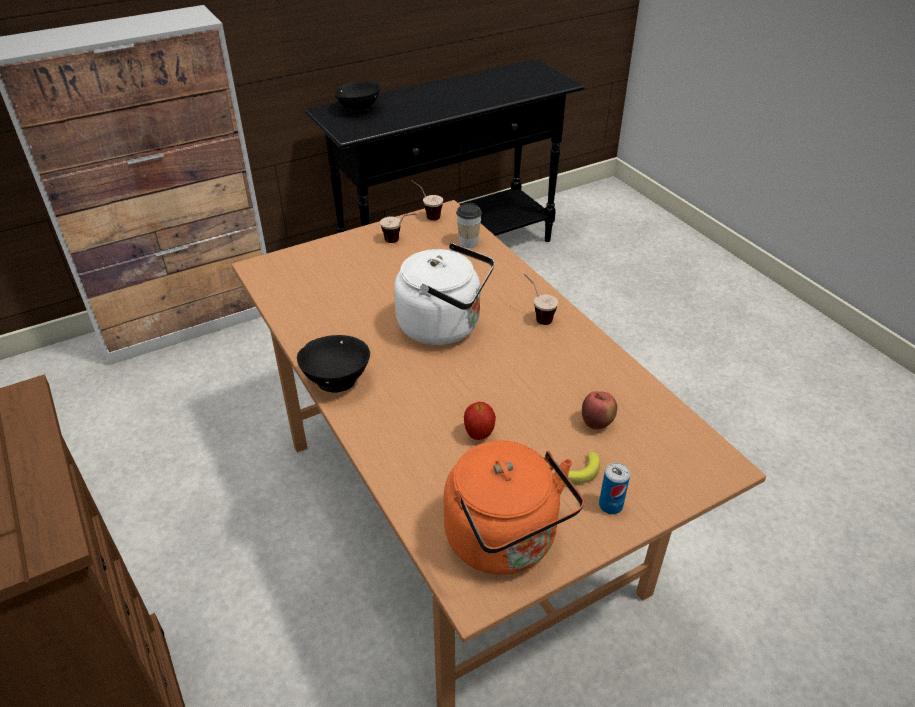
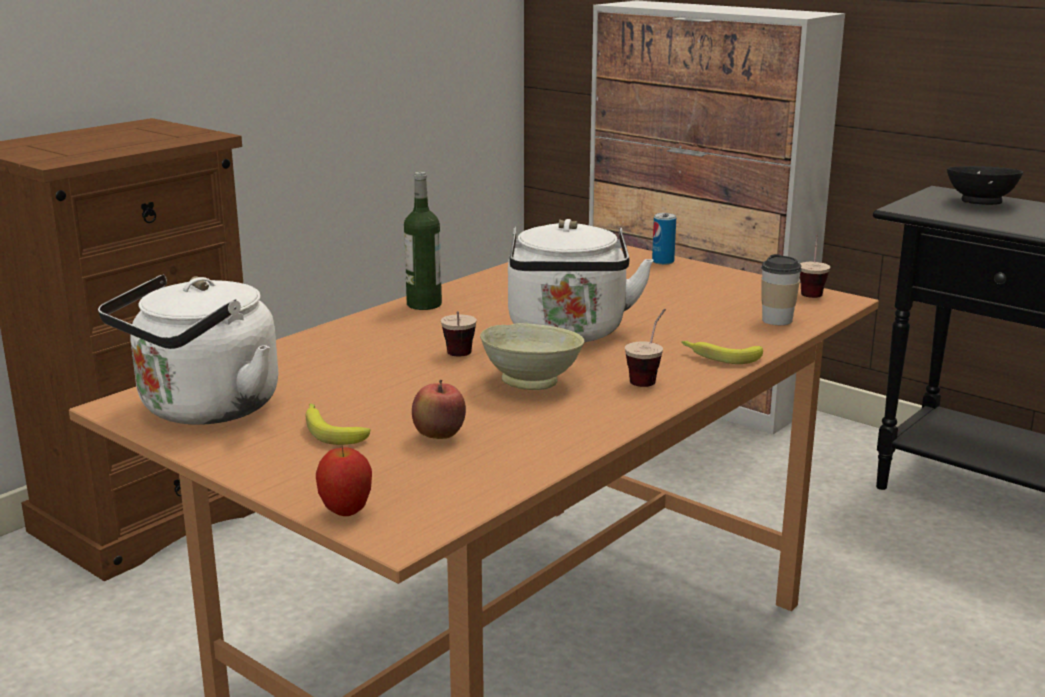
camera: 70 degrees right, 20 degrees down
black bowl [297,335,370,392] -> bottle [404,171,442,310]
cup [380,213,417,243] -> cup moved to [441,311,477,357]
orange kettle [444,440,584,575] -> white kettle [98,274,278,425]
apple [464,402,496,440] -> apple moved to [316,446,372,516]
can [599,463,630,514] -> can moved to [652,213,676,265]
none -> beige bowl [480,323,585,390]
none -> banana [681,341,763,364]

